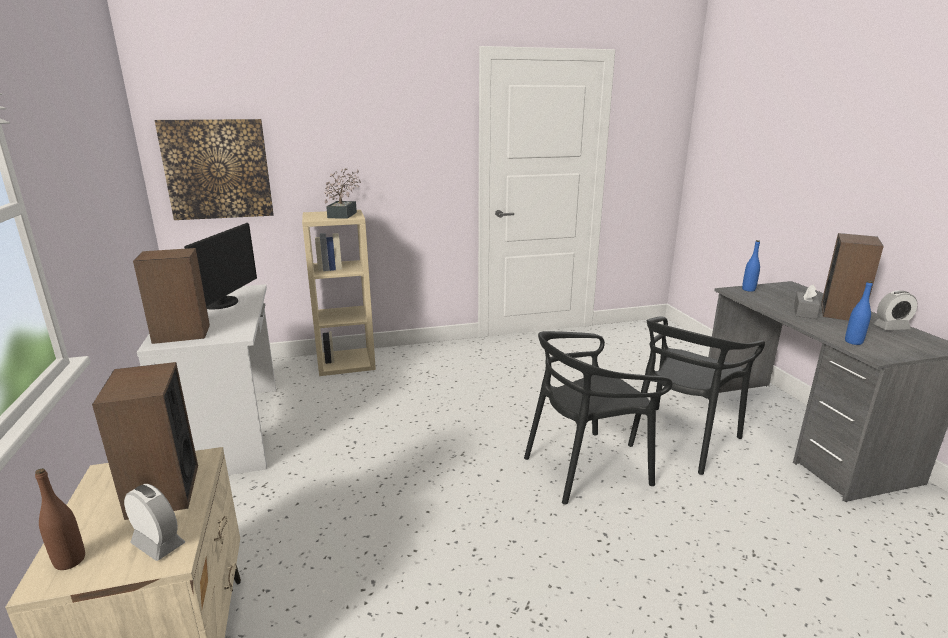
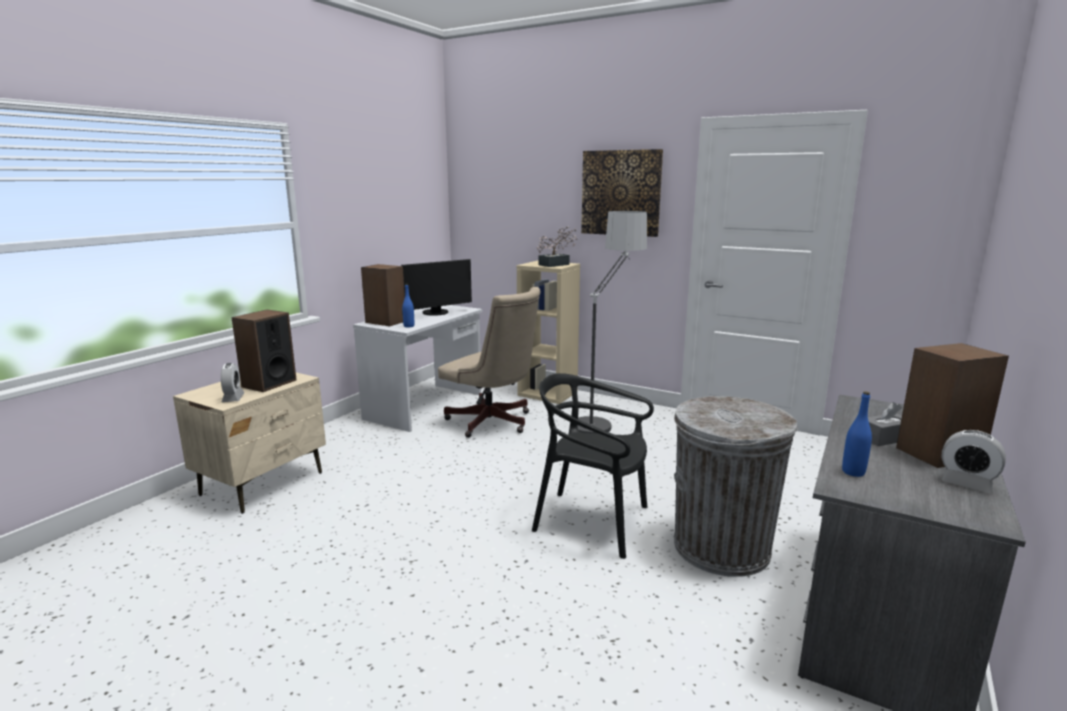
camera: 45 degrees right, 5 degrees down
brown bottle [35,468,85,570] -> none
picture [155,119,274,220] -> picture moved to [581,149,663,237]
black chair [628,316,765,475] -> grey trash can [674,396,798,577]
blue bottle [742,240,760,292] -> blue bottle moved to [402,284,414,327]
none -> beige office chair [438,287,541,438]
none -> floor lamp [569,211,647,434]

